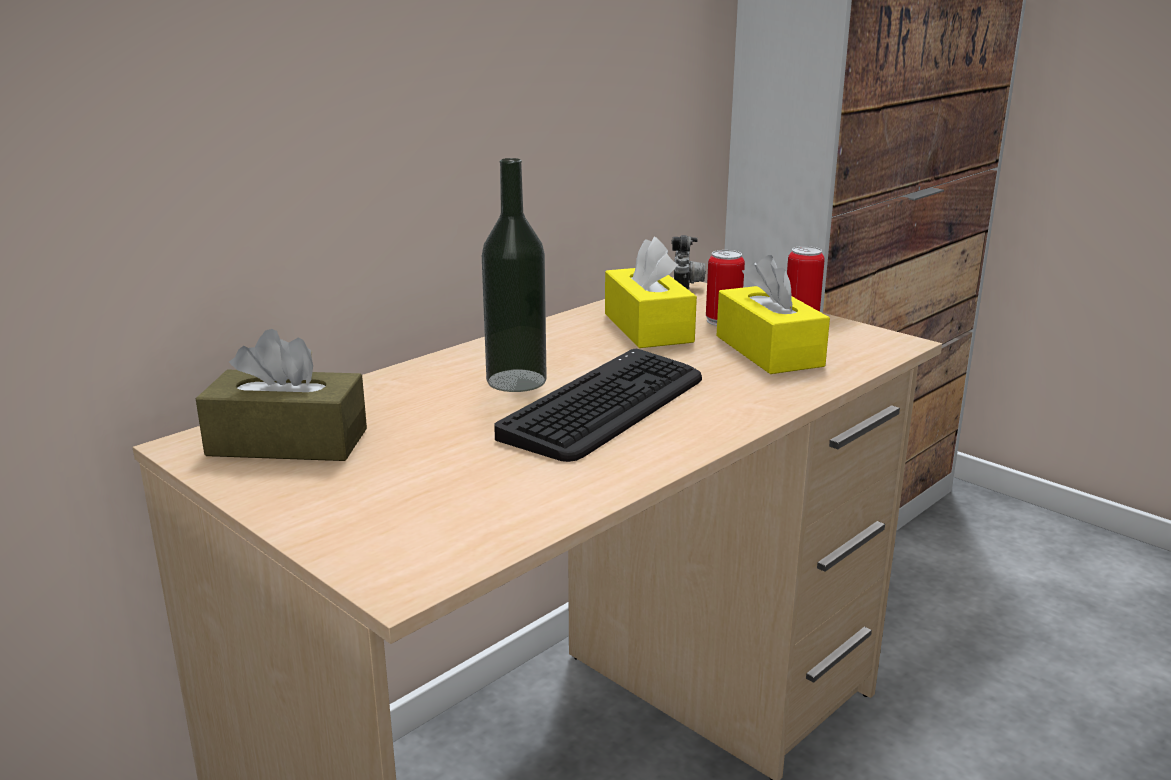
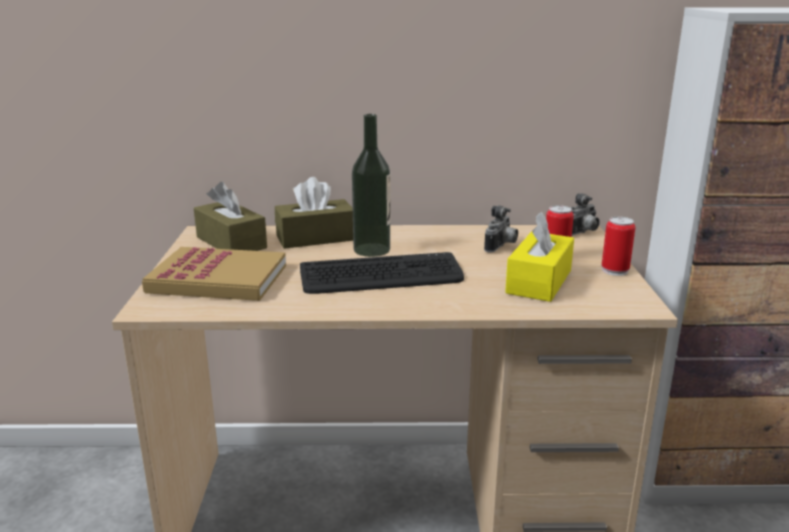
camera: 45 degrees right, 0 degrees up
yellow tissue box [605,237,697,348] -> camera [484,205,518,253]
none -> book [142,247,286,301]
none -> brown tissue box [275,177,353,249]

